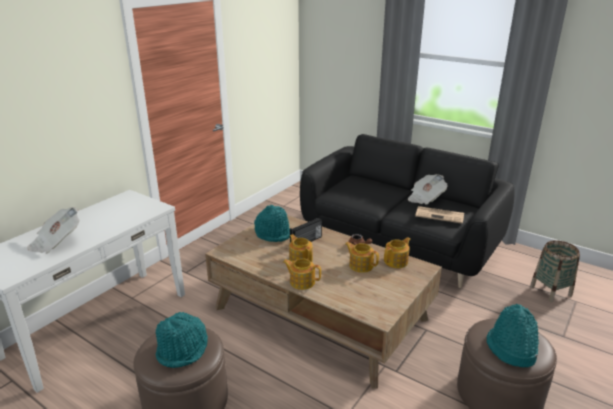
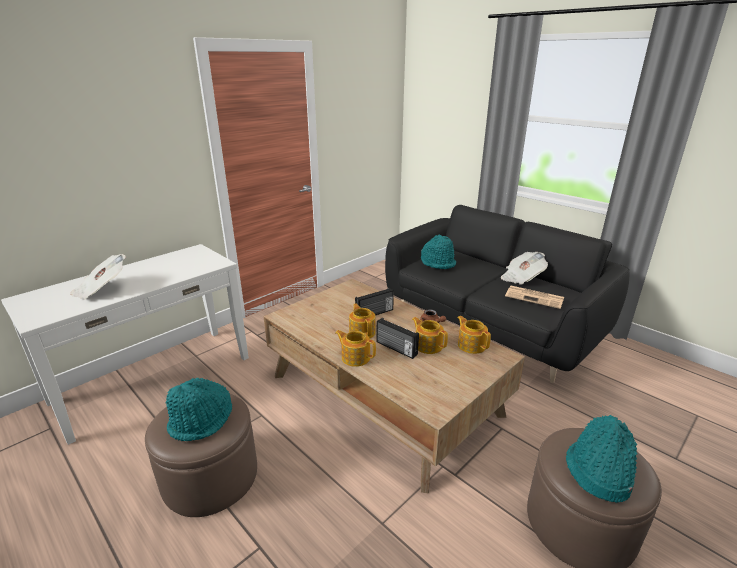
camera: 10 degrees right, 0 degrees up
turquoise hat [254,205,290,242] -> turquoise hat moved to [421,235,456,269]
teapot [384,237,410,268] -> teapot turned 90 degrees counterclockwise [457,316,491,354]
basket [530,241,580,302] -> none
none -> radio [376,318,419,359]

